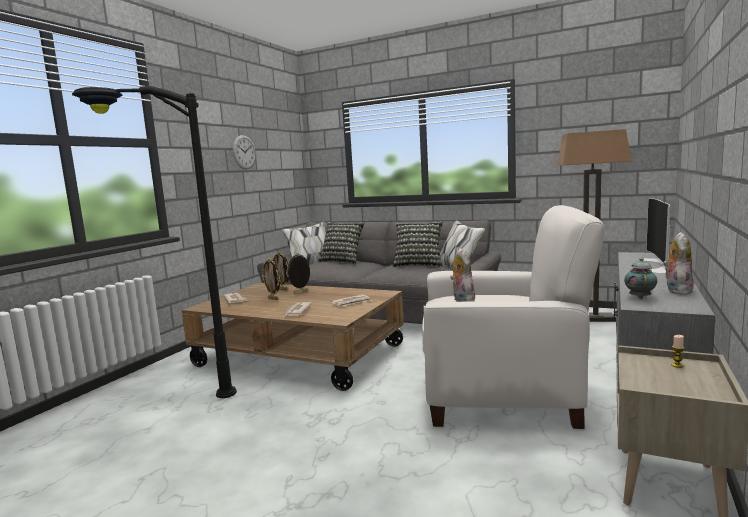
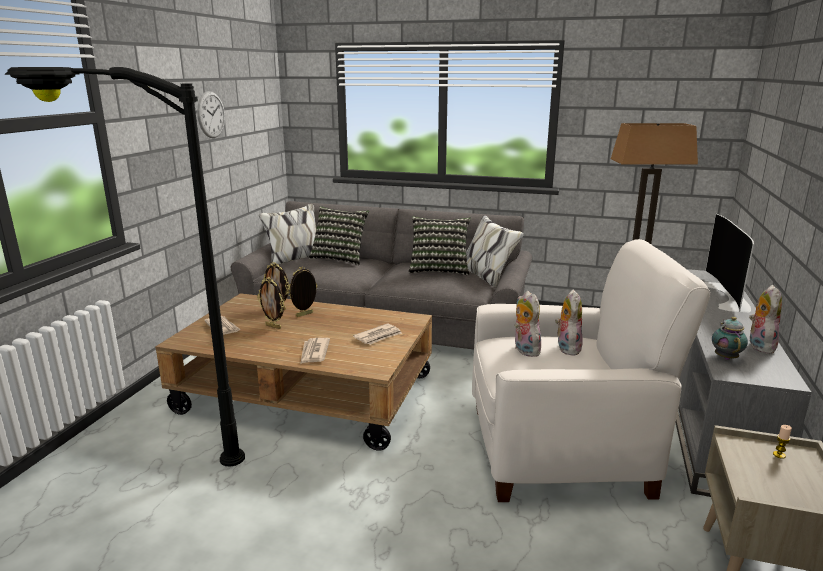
camera: 10 degrees left, 10 degrees up
none -> plush toy [555,289,583,356]

